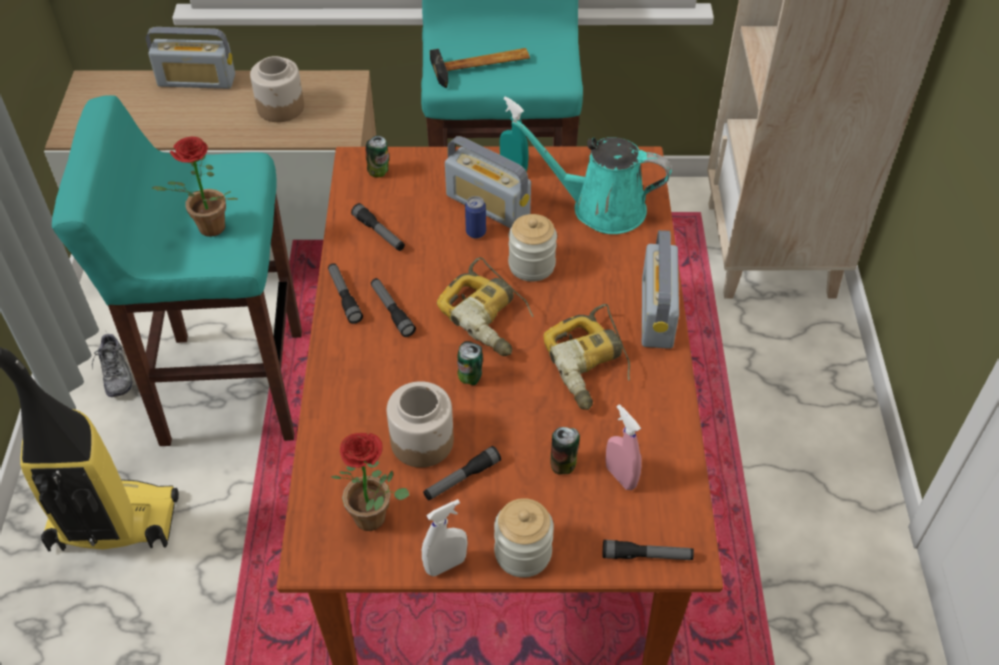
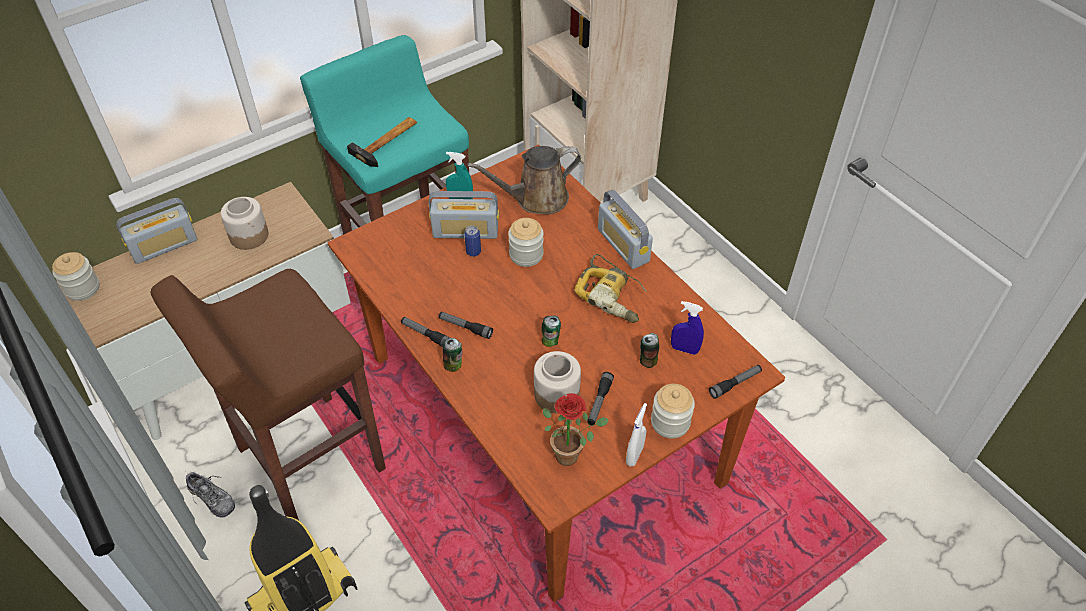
camera: 35 degrees left, 0 degrees up
turquoise stool [52,95,302,446] -> brown stool [151,269,386,520]
potted plant [151,137,238,237] -> none
flashlight [351,203,405,251] -> none
can [366,136,389,177] -> can moved to [442,338,462,372]
power drill [437,257,534,356] -> none
turquoise watering can [512,119,672,234] -> brown watering can [468,146,581,214]
pink spray bottle [605,404,642,490] -> blue spray bottle [671,301,704,355]
none -> jar [52,252,100,301]

